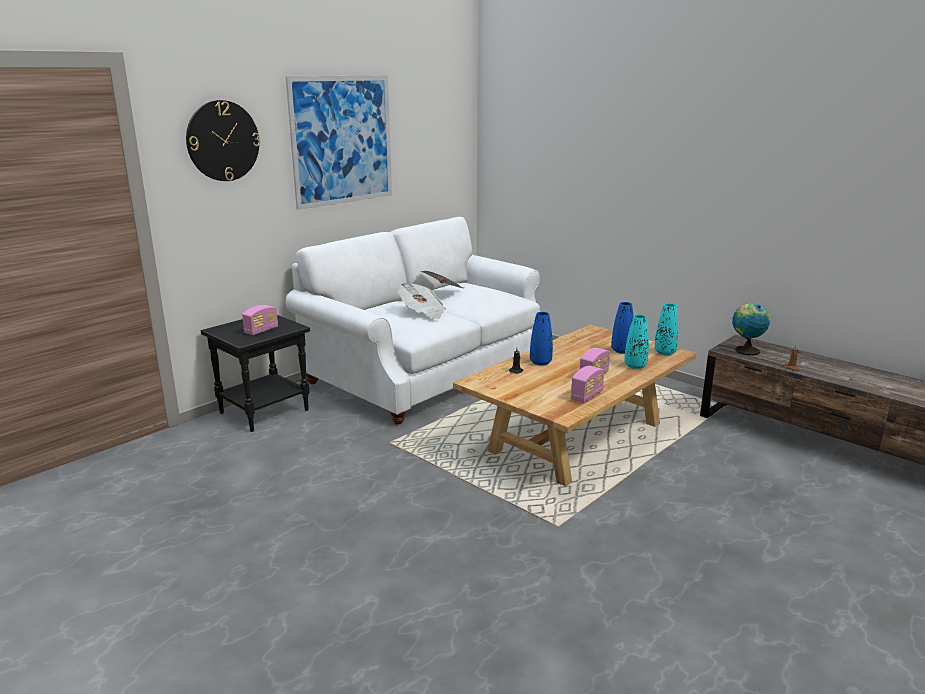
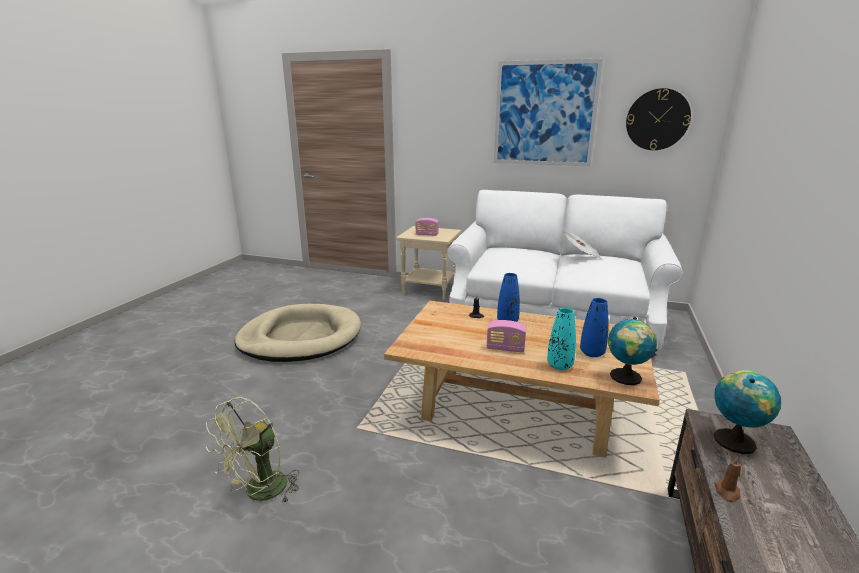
camera: 65 degrees right, 0 degrees up
wall clock [186,100,260,181] -> wall clock moved to [626,88,691,150]
black side table [201,315,310,432] -> beige side table [396,226,461,300]
newspaper [398,282,446,319] -> none
radio [571,366,604,403] -> none
turquoise vase [655,303,678,355] -> globe [608,317,657,385]
none -> green fan [206,397,299,503]
none -> beige dog bed [235,304,361,362]

